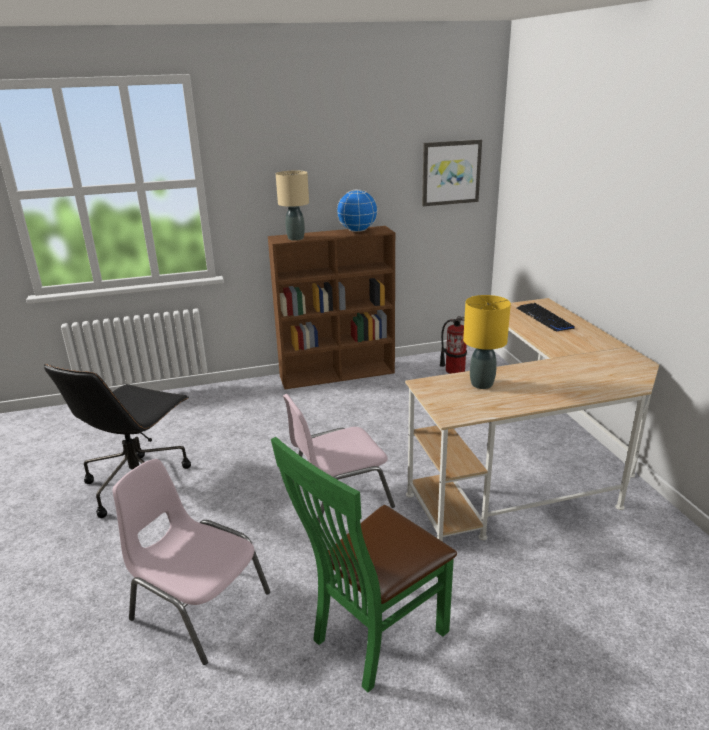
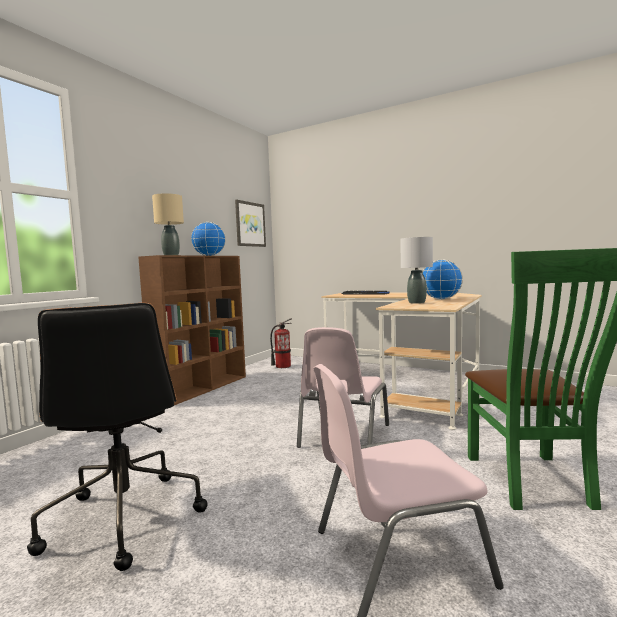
camera: 45 degrees left, 20 degrees down
yellow table lamp [463,295,511,389] -> grey table lamp [400,237,433,304]
none -> globe [423,259,463,300]

